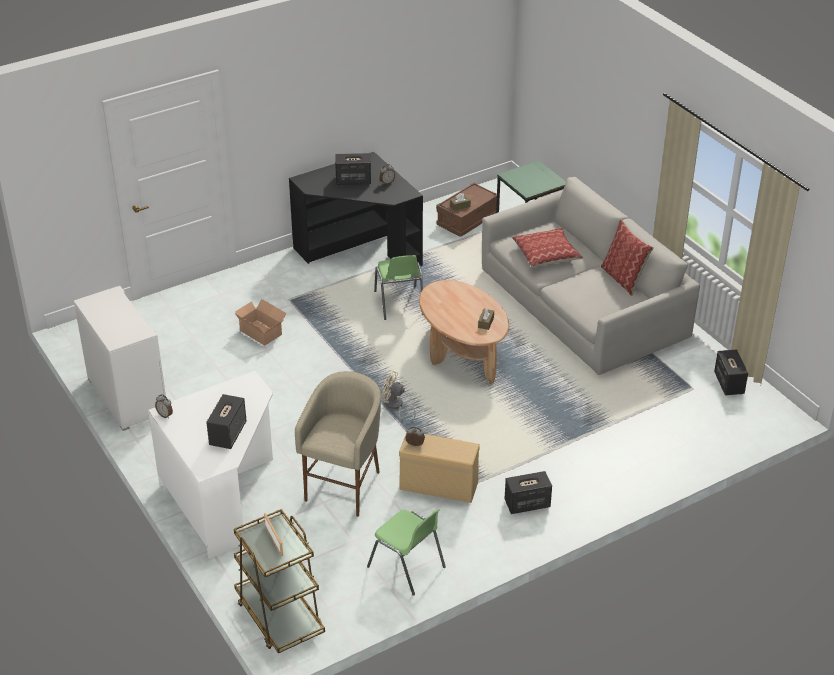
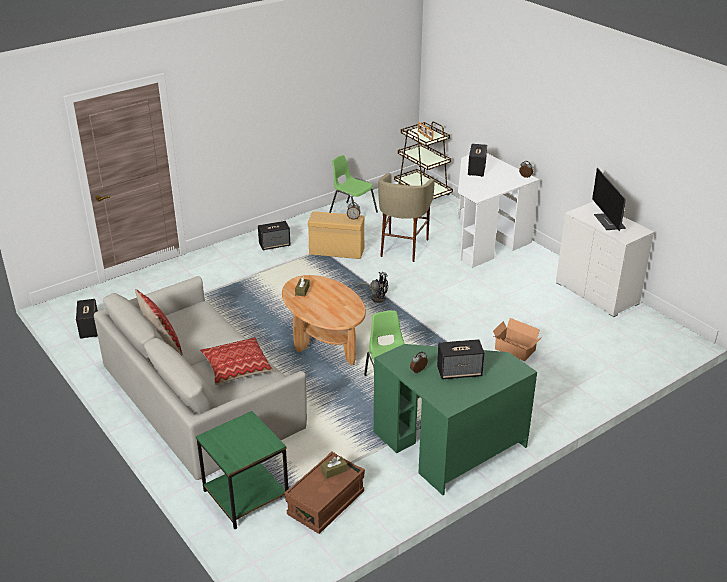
camera: 175 degrees right, 5 degrees down
black desk [289,152,423,266] -> green desk [374,344,537,495]
beige fan [381,371,416,421] -> black fan [359,272,388,303]
none -> monitor [592,168,626,231]

